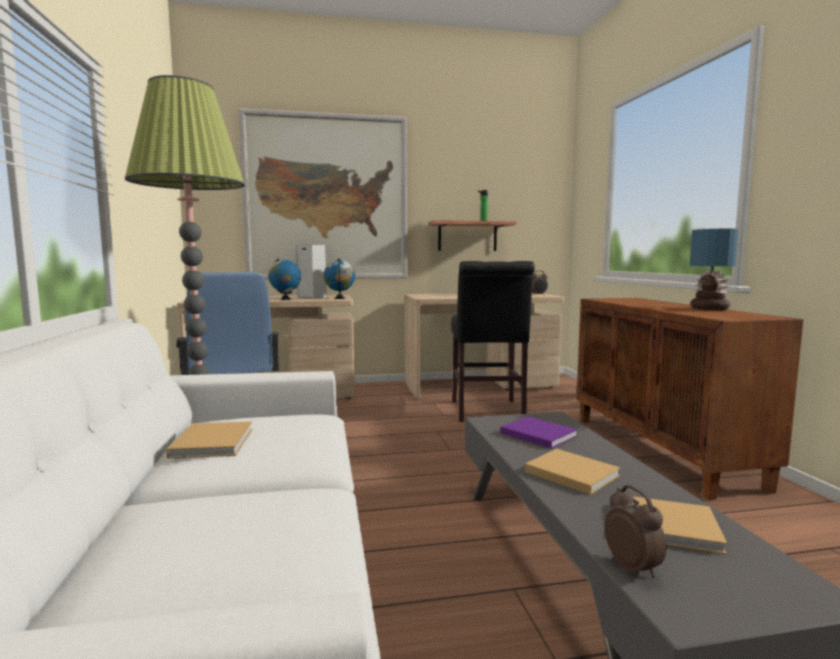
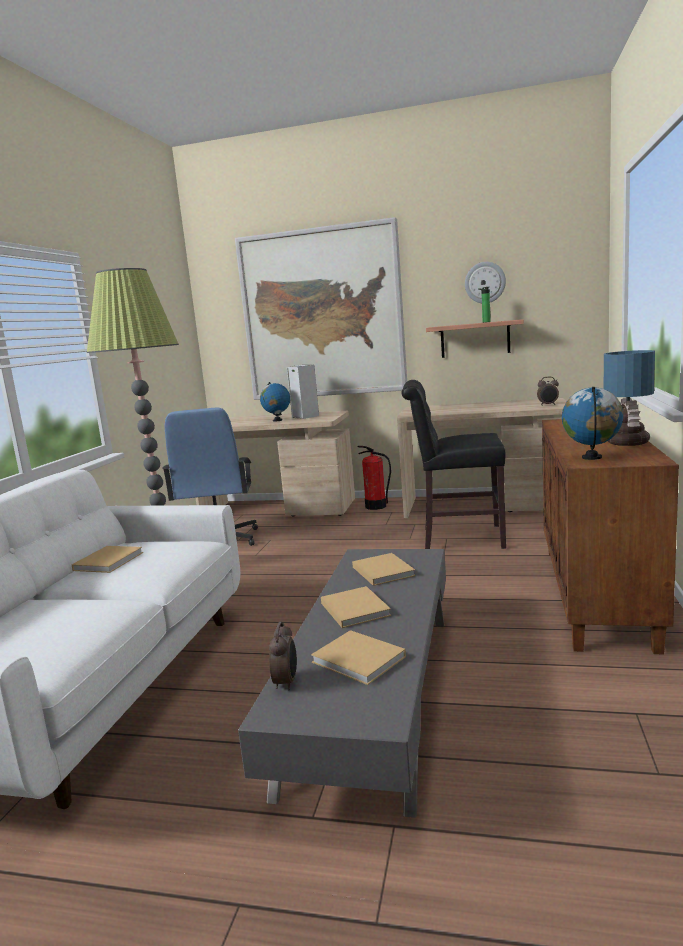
camera: 25 degrees right, 5 degrees up
globe [324,258,355,299] -> globe moved to [562,387,623,460]
black chair [451,261,535,422] -> black chair turned 75 degrees clockwise [402,380,506,549]
purple book [500,417,578,449] -> beige book [352,553,416,586]
none -> fire extinguisher [357,446,391,510]
none -> wall clock [465,262,506,303]

